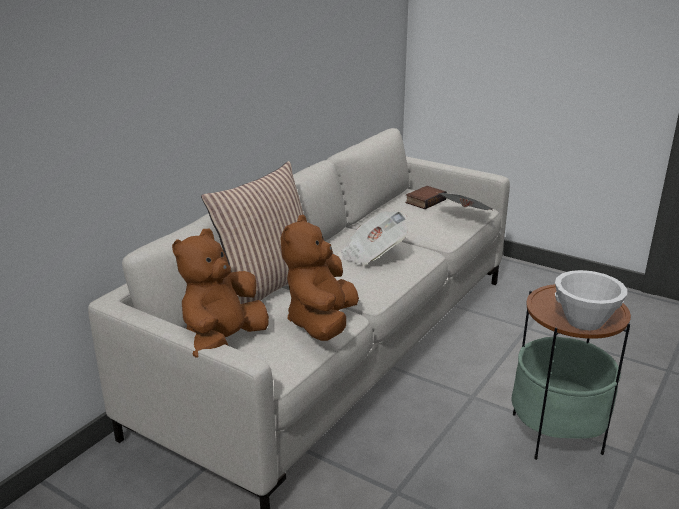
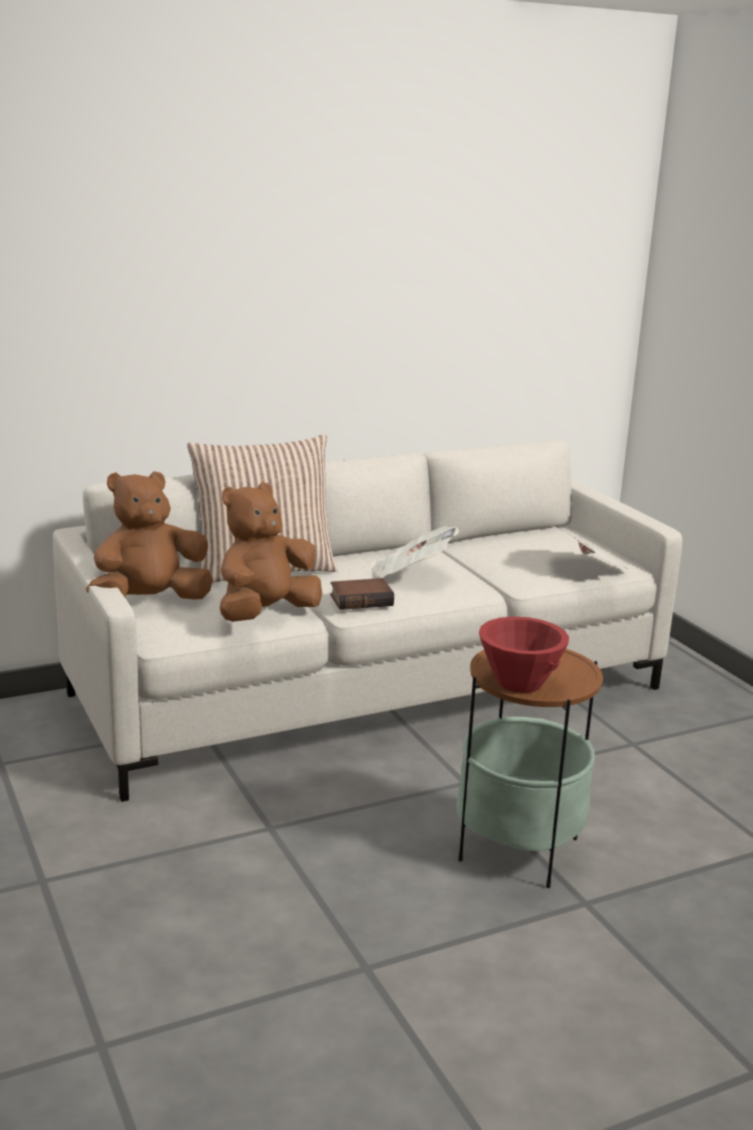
camera: 30 degrees right, 5 degrees down
book [405,186,447,209] -> book moved to [330,578,394,610]
white bowl [555,270,627,330] -> red bowl [479,616,569,693]

